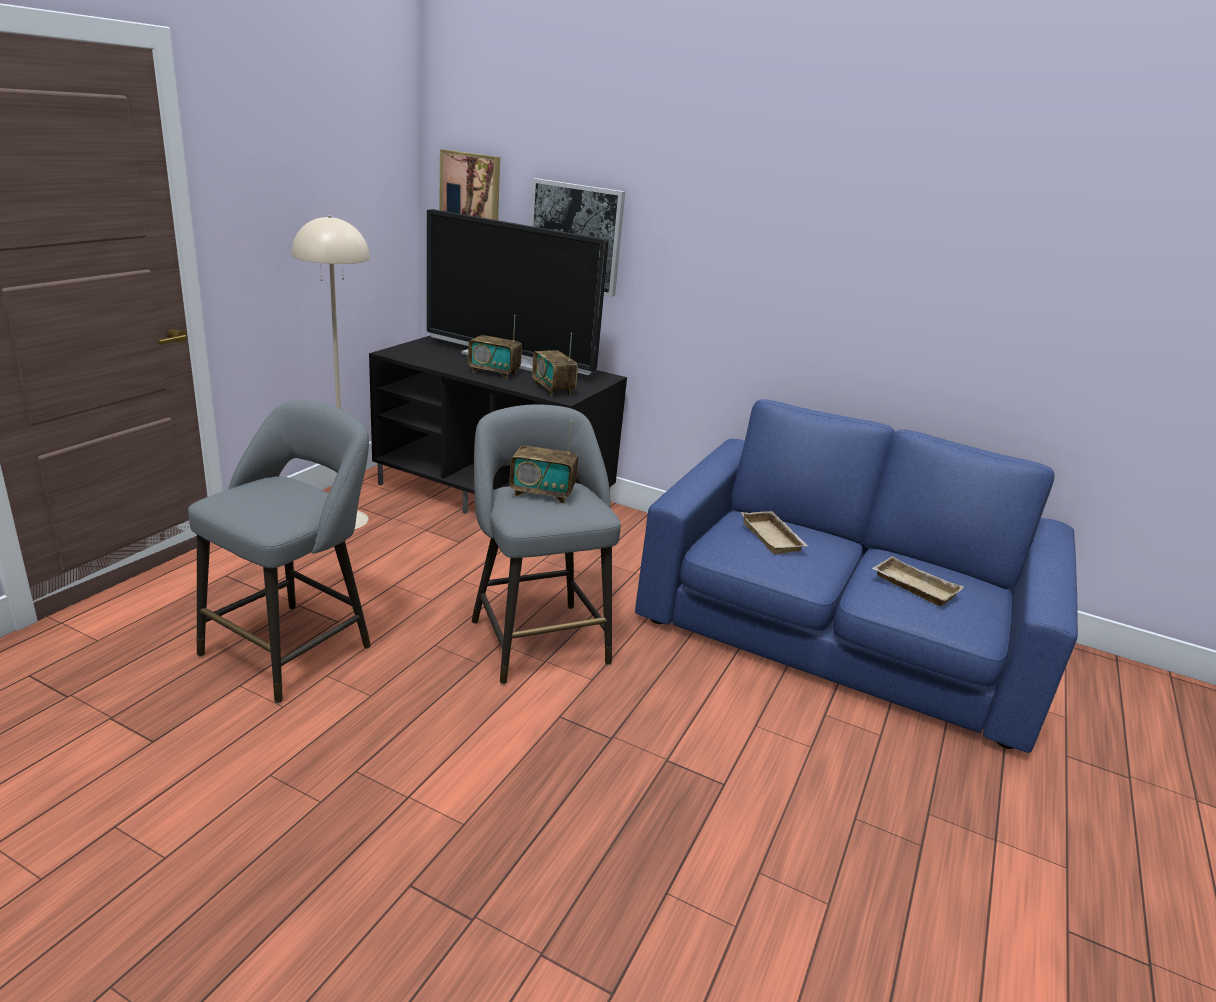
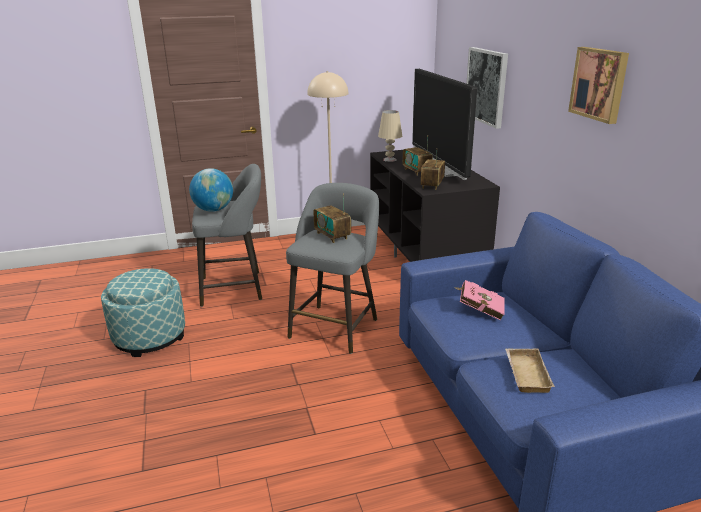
camera: 50 degrees right, 0 degrees up
picture [439,149,500,220] -> picture moved to [568,47,629,124]
beige tray [741,511,808,555] -> pink book [454,280,505,320]
none -> ottoman [101,268,185,357]
none -> globe [189,168,233,212]
none -> beige table lamp [378,110,402,162]

